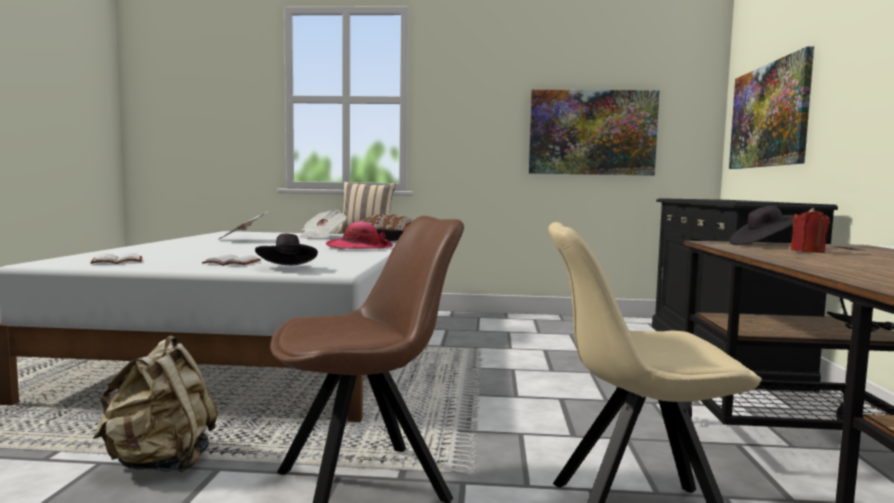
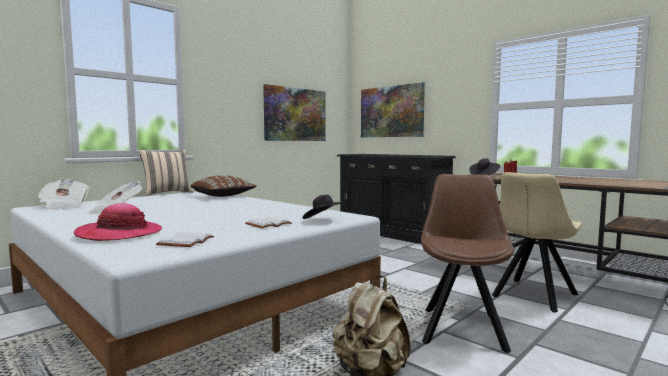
camera: 50 degrees left, 0 degrees up
newspaper [300,210,347,239] -> newspaper moved to [37,179,90,210]
hat [326,222,393,249] -> hat moved to [74,203,162,241]

